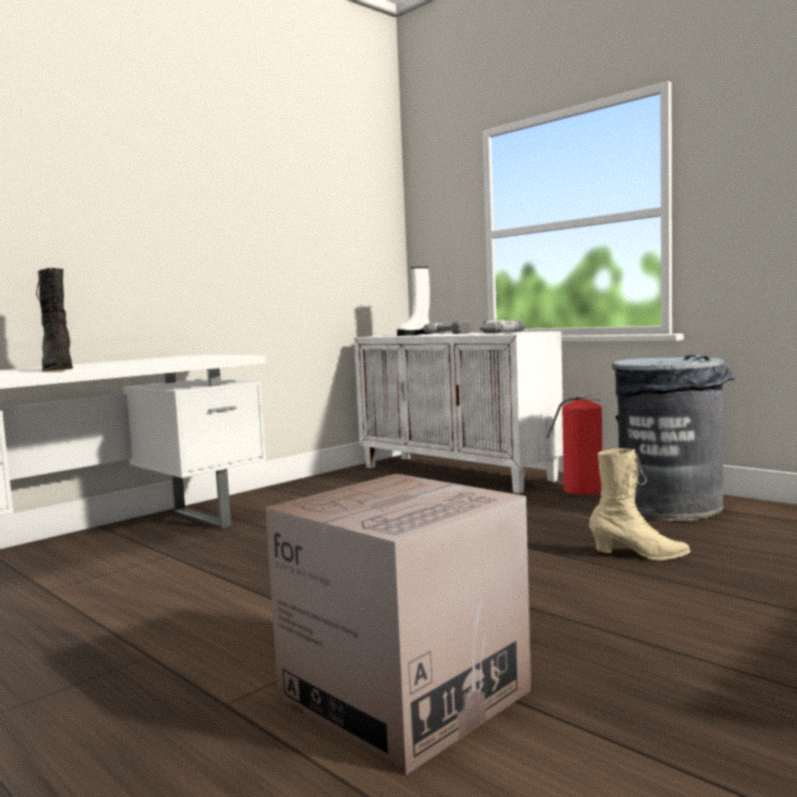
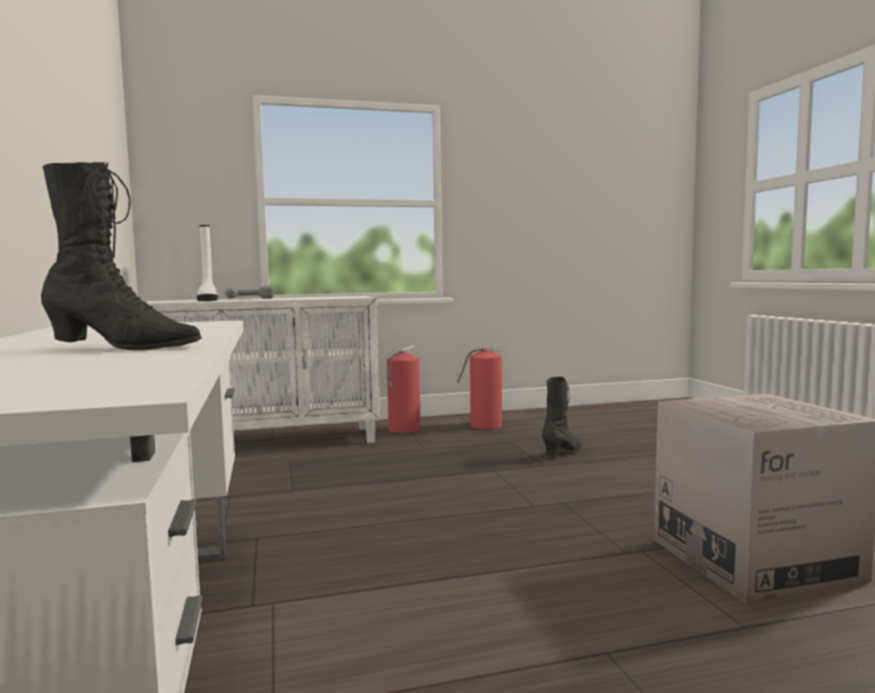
camera: 60 degrees left, 0 degrees up
power drill [479,320,525,333] -> none
beige boot [589,448,690,560] -> black boot [542,377,582,456]
grey trash can [612,354,735,521] -> fire extinguisher [457,344,502,430]

